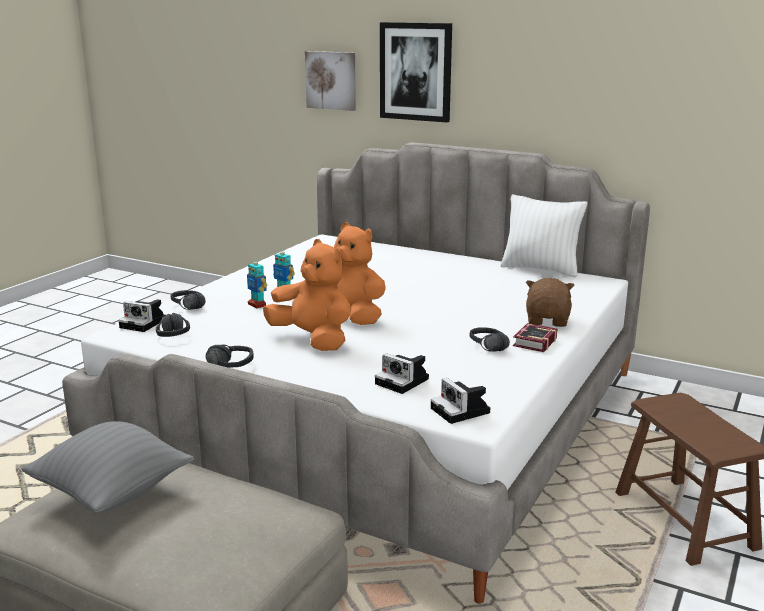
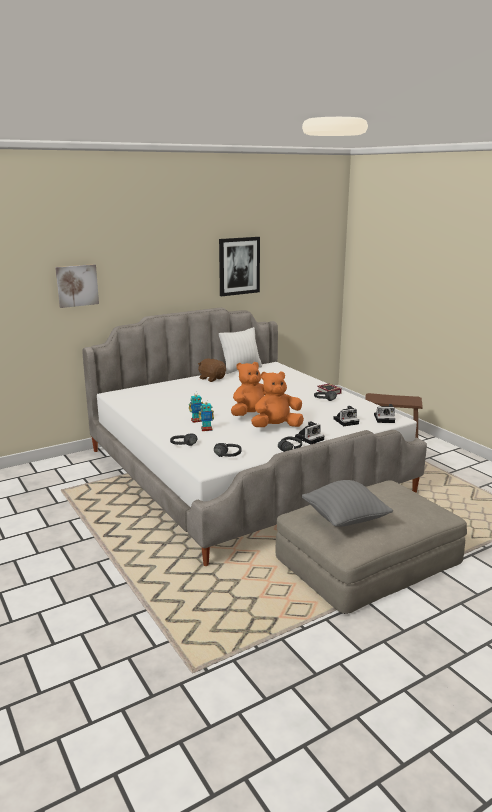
camera: 60 degrees left, 0 degrees up
camera [118,299,165,332] -> camera moved to [295,421,325,445]
picture [380,22,452,122] -> picture moved to [219,237,260,296]
brown plush toy [526,278,574,327] -> brown plush toy moved to [198,358,226,382]

